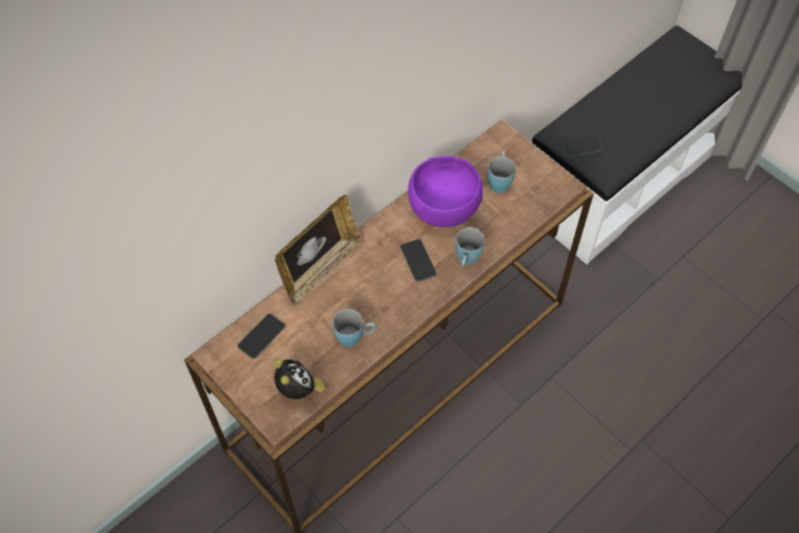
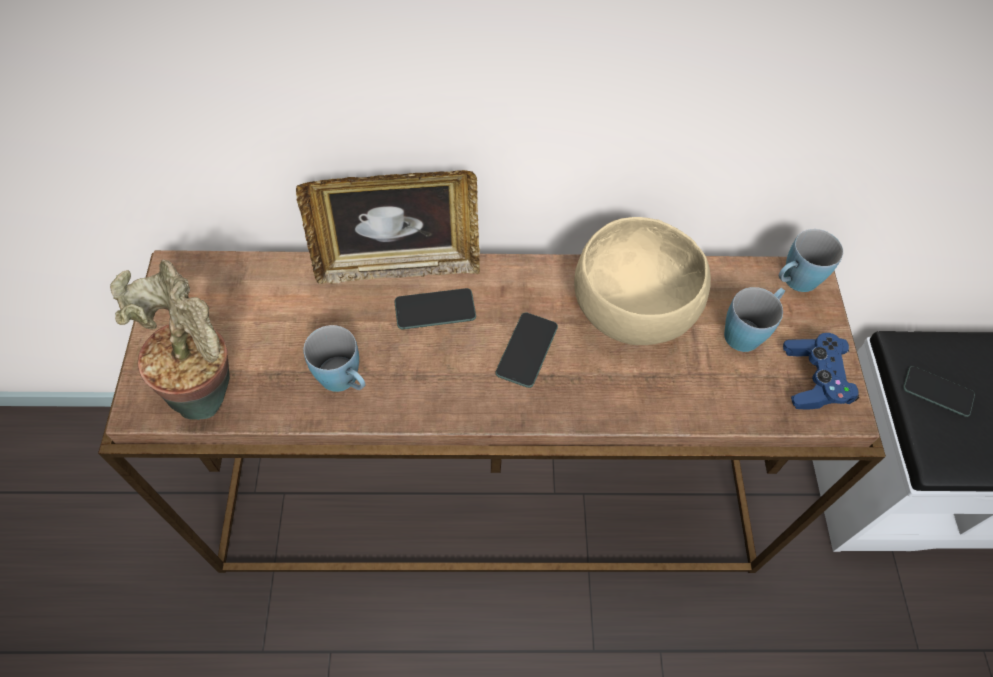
camera: 40 degrees right, 0 degrees up
phone [237,314,286,359] -> phone moved to [394,288,476,329]
alarm clock [274,359,325,399] -> potted plant [110,259,230,420]
purple bowl [408,156,483,227] -> beige bowl [574,217,711,345]
blue mug [455,227,485,267] -> blue mug moved to [779,229,843,292]
none -> blue game controller [783,333,859,410]

